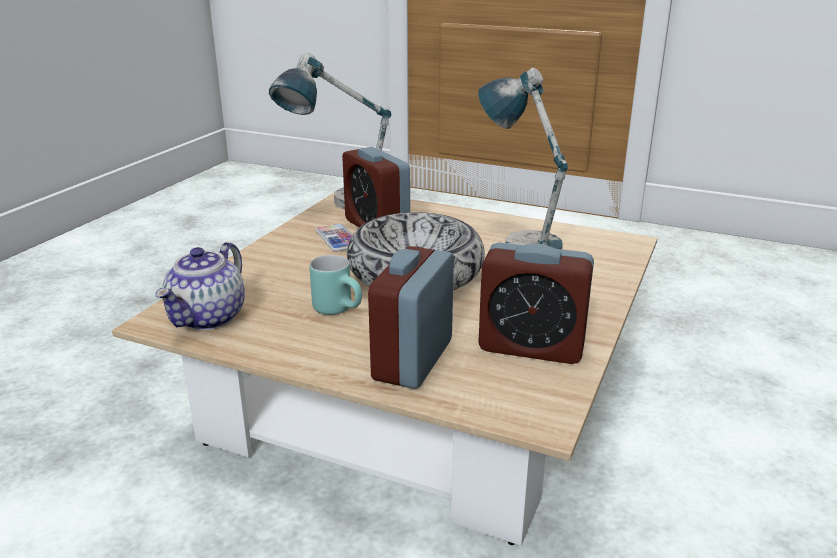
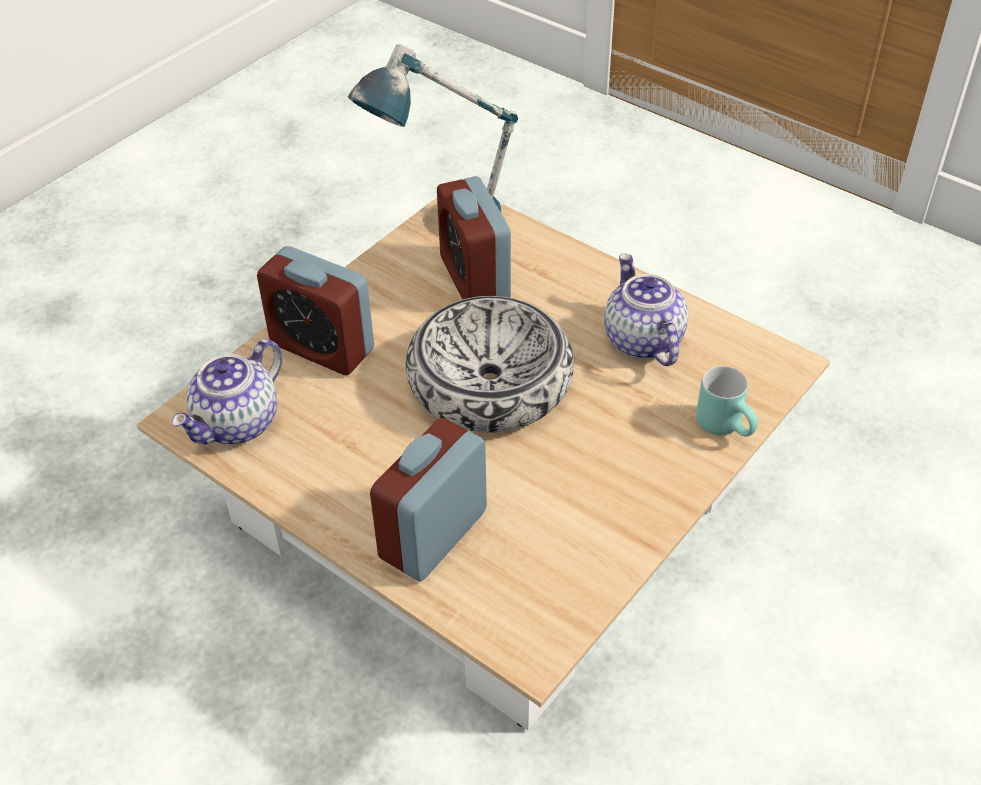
camera: 15 degrees right, 20 degrees up
turquoise mug [310,255,362,315] -> turquoise mug moved to [696,366,758,436]
phone [316,224,352,252] -> none
table lamp [478,68,568,249] -> teapot [604,253,688,366]
alarm clock [478,242,594,364] -> alarm clock moved to [257,246,374,375]

